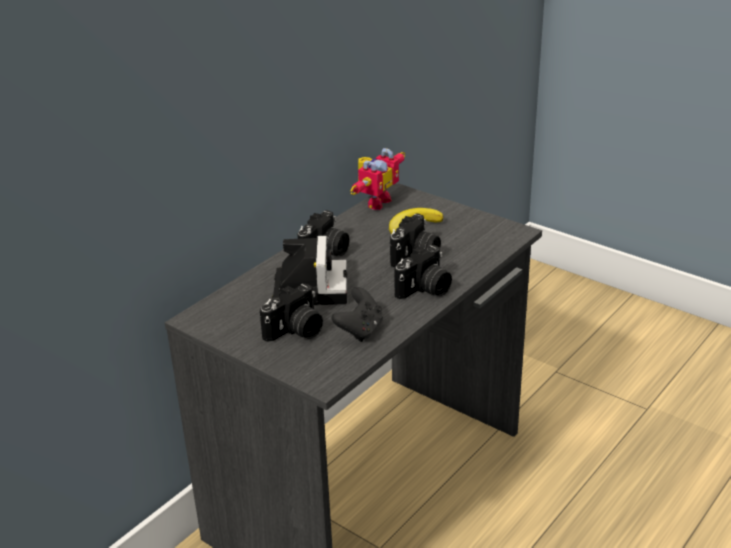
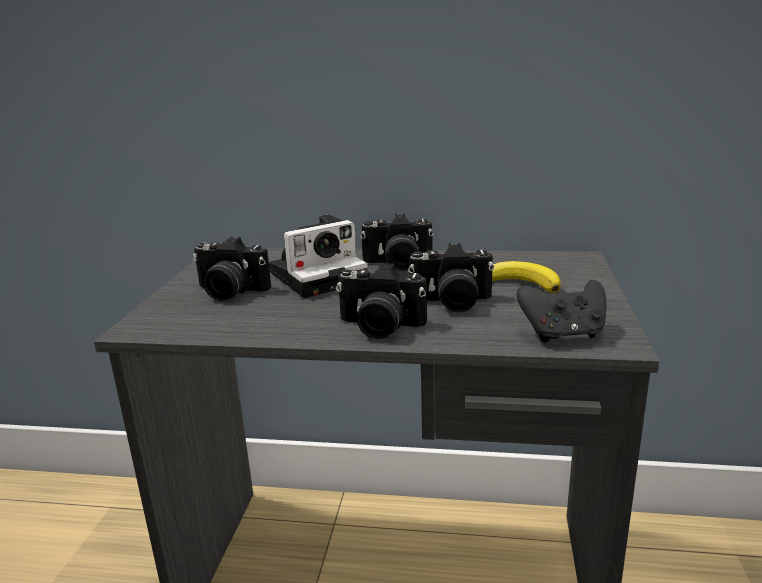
camera: 60 degrees right, 10 degrees down
black game controller [331,287,383,342] -> black game controller moved to [517,280,606,343]
toy robot [350,148,405,210] -> none

